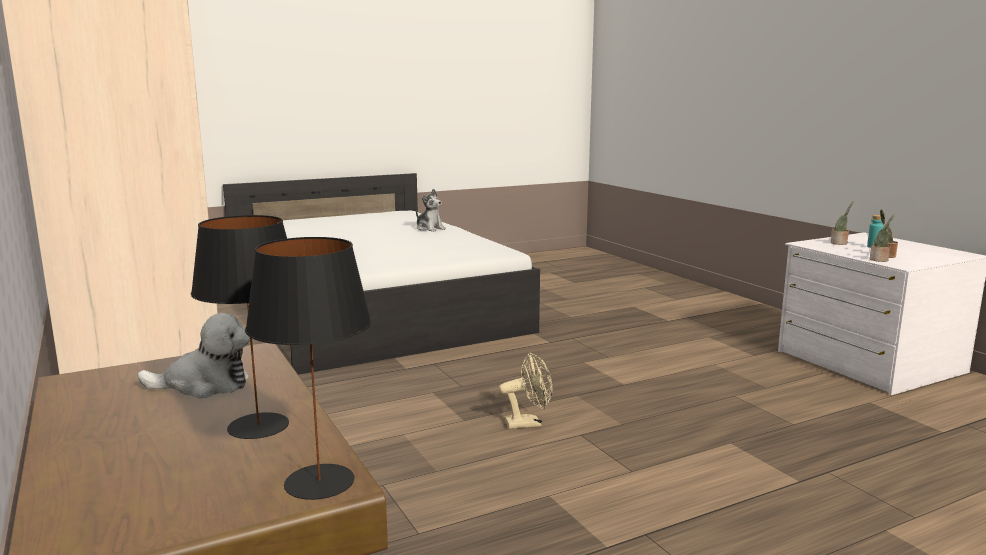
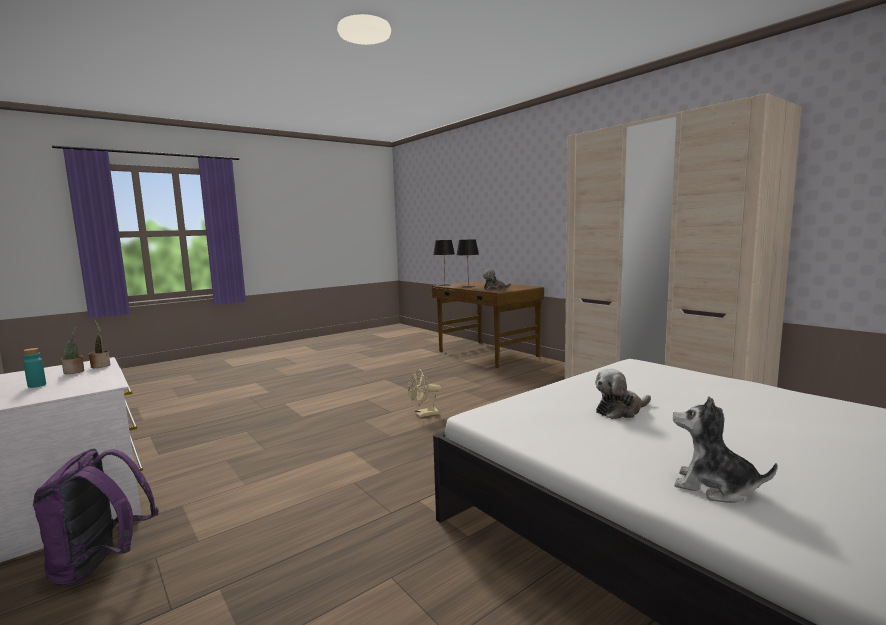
camera: 170 degrees right, 5 degrees down
potted plant [830,201,854,245] -> none
none -> purple backpack [33,449,159,587]
none -> plush toy [595,369,651,419]

